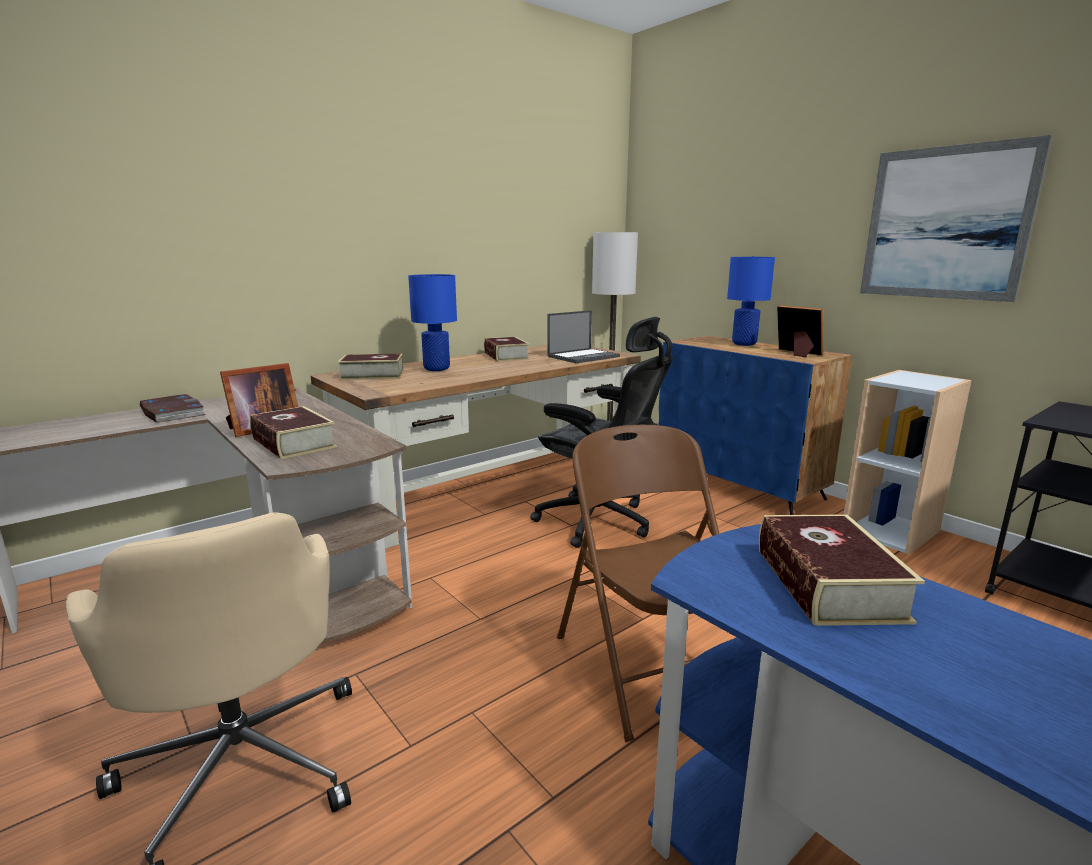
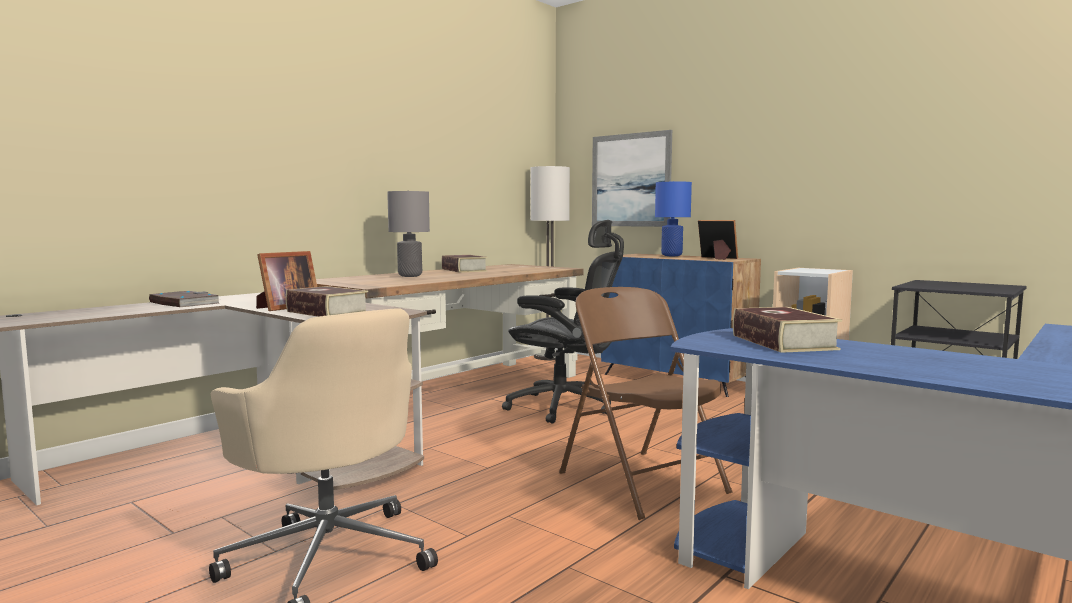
camera: 10 degrees left, 10 degrees down
book [338,354,404,380] -> none
blue table lamp [408,274,457,371] -> grey table lamp [387,190,430,277]
laptop [547,310,620,363] -> none
picture [860,135,1052,302] -> picture moved to [592,130,672,227]

